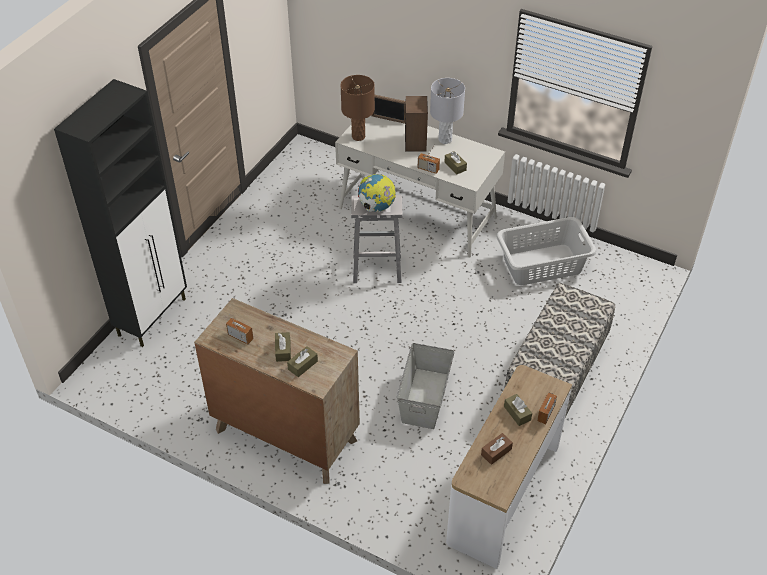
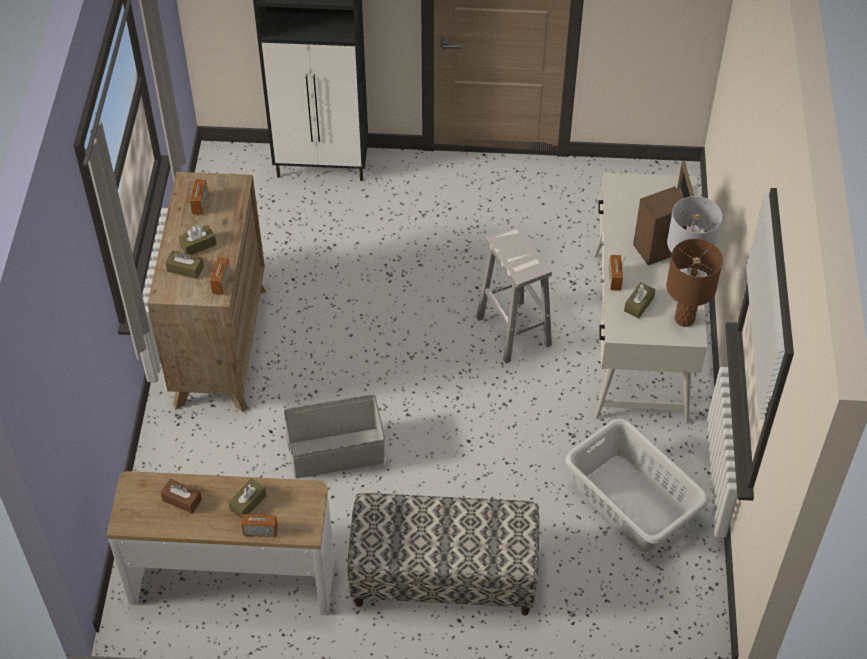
camera: 65 degrees right, 5 degrees up
brown table lamp [340,75,375,141] -> brown table lamp moved to [666,239,723,327]
globe [358,174,396,212] -> none
none -> radio [210,249,231,295]

